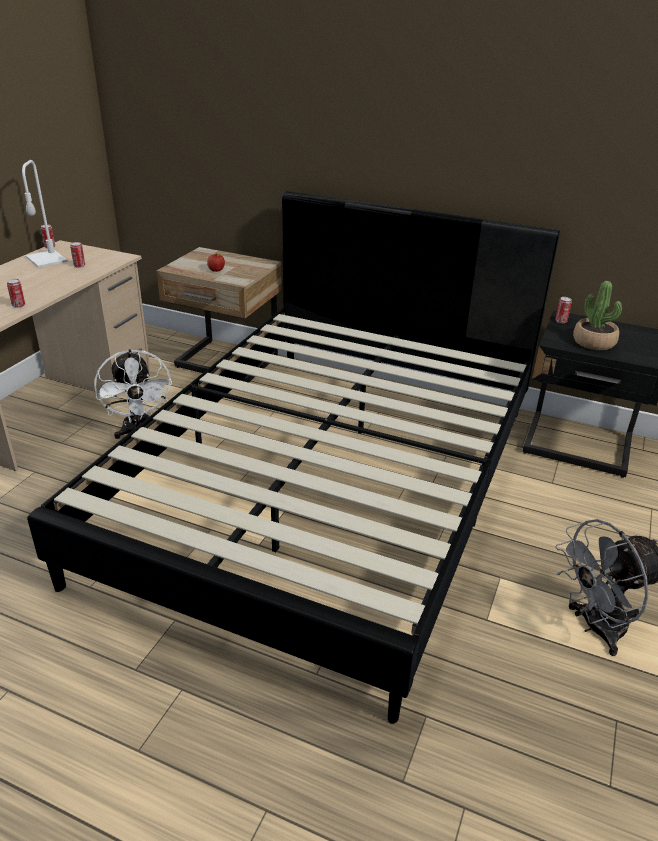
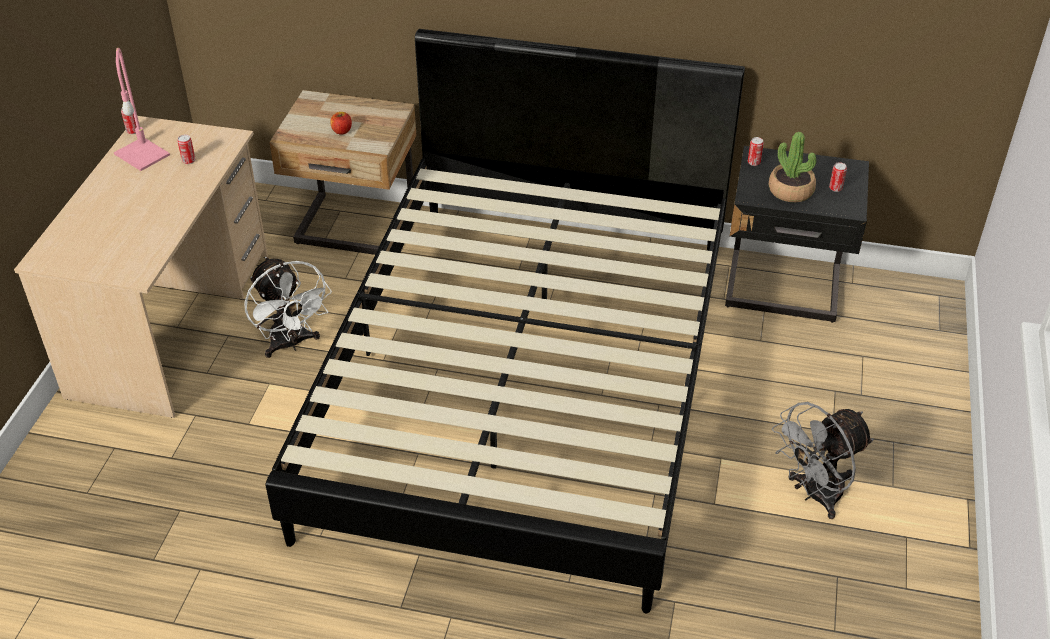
camera: 10 degrees left, 10 degrees up
can [7,279,25,308] -> can moved to [829,162,847,192]
white table lamp [22,160,68,268] -> pink table lamp [114,48,170,171]

